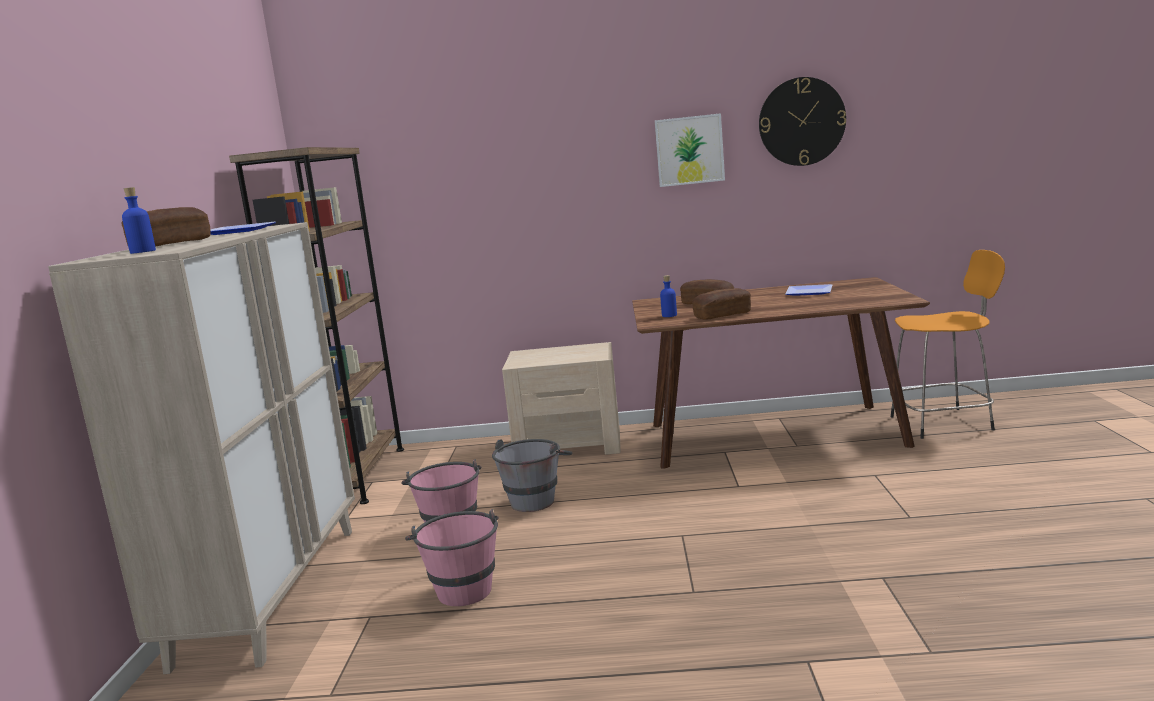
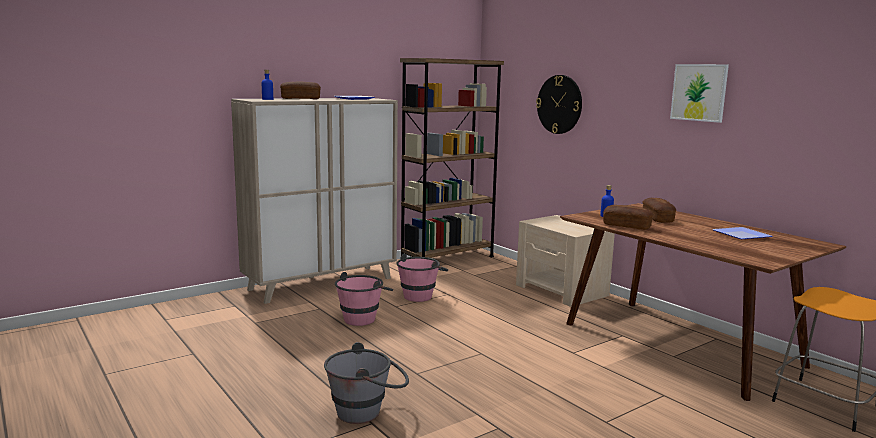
camera: 50 degrees right, 0 degrees up
grey bucket [492,439,573,512] -> grey bucket moved to [324,342,409,424]
wall clock [759,77,846,166] -> wall clock moved to [536,75,582,134]

